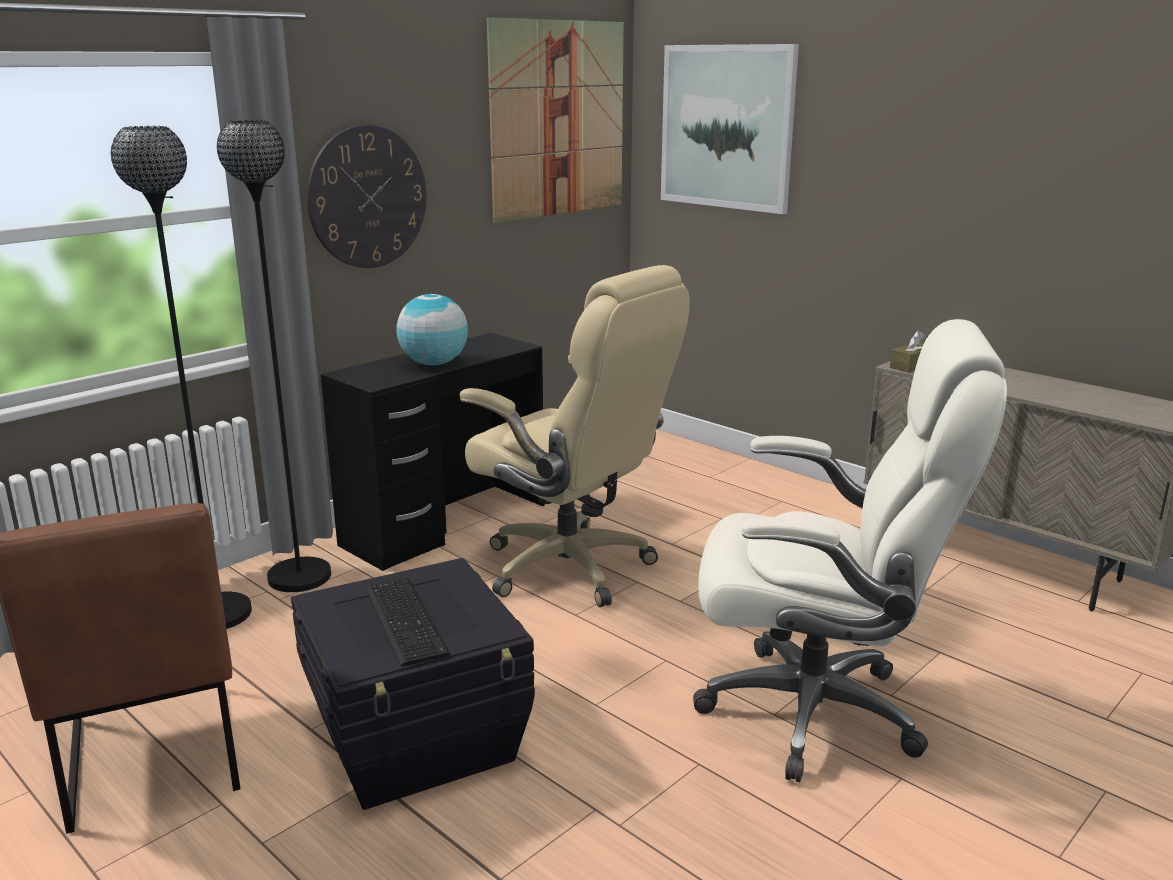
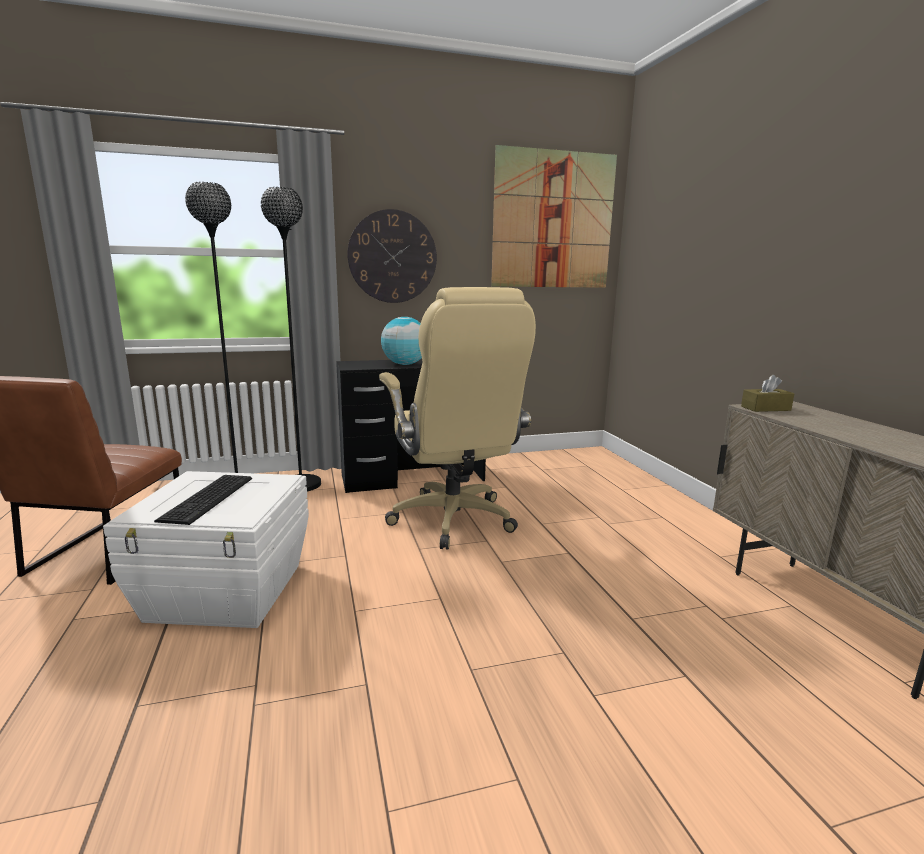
camera: 30 degrees right, 5 degrees down
black storage box [291,558,535,810] -> white storage box [103,471,309,628]
picture [661,44,799,214] -> none
white office chair [693,319,1007,782] -> none

